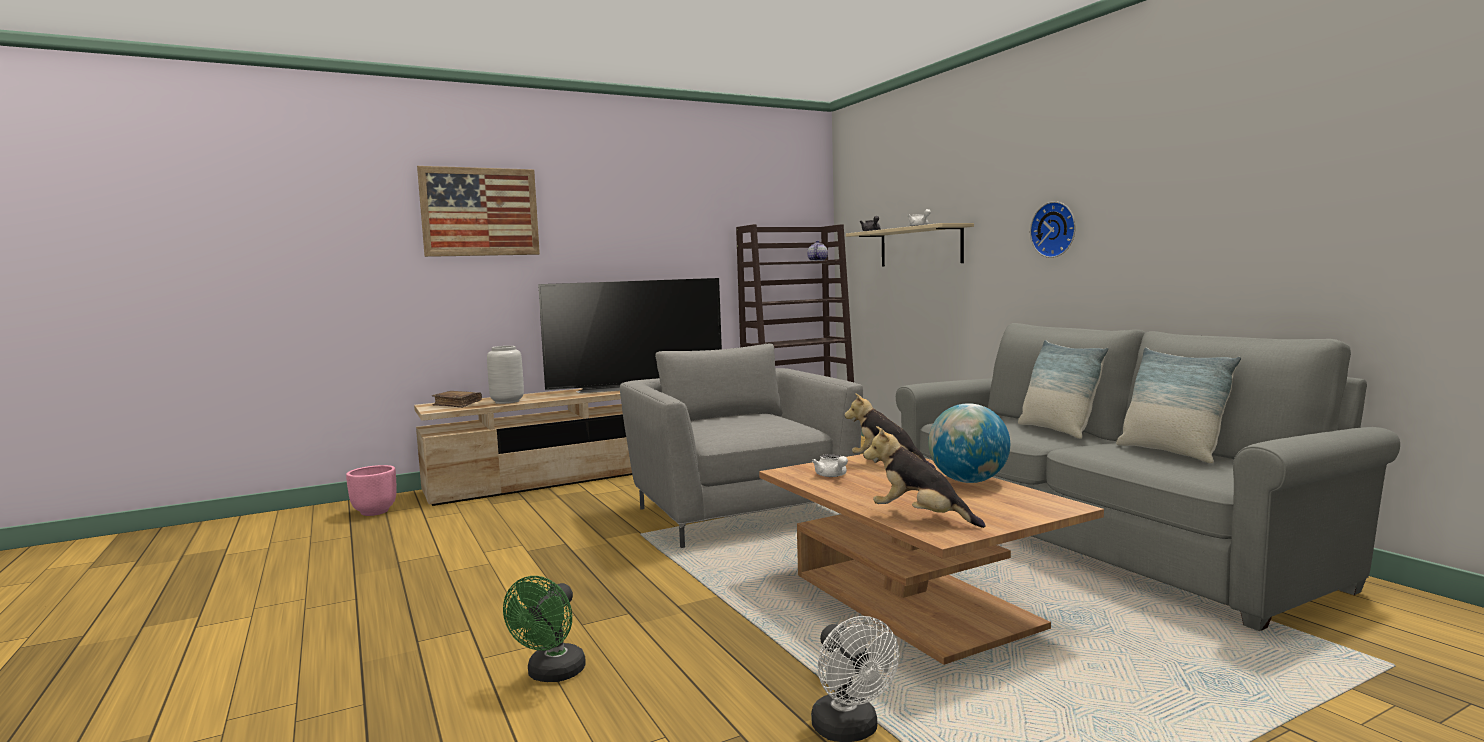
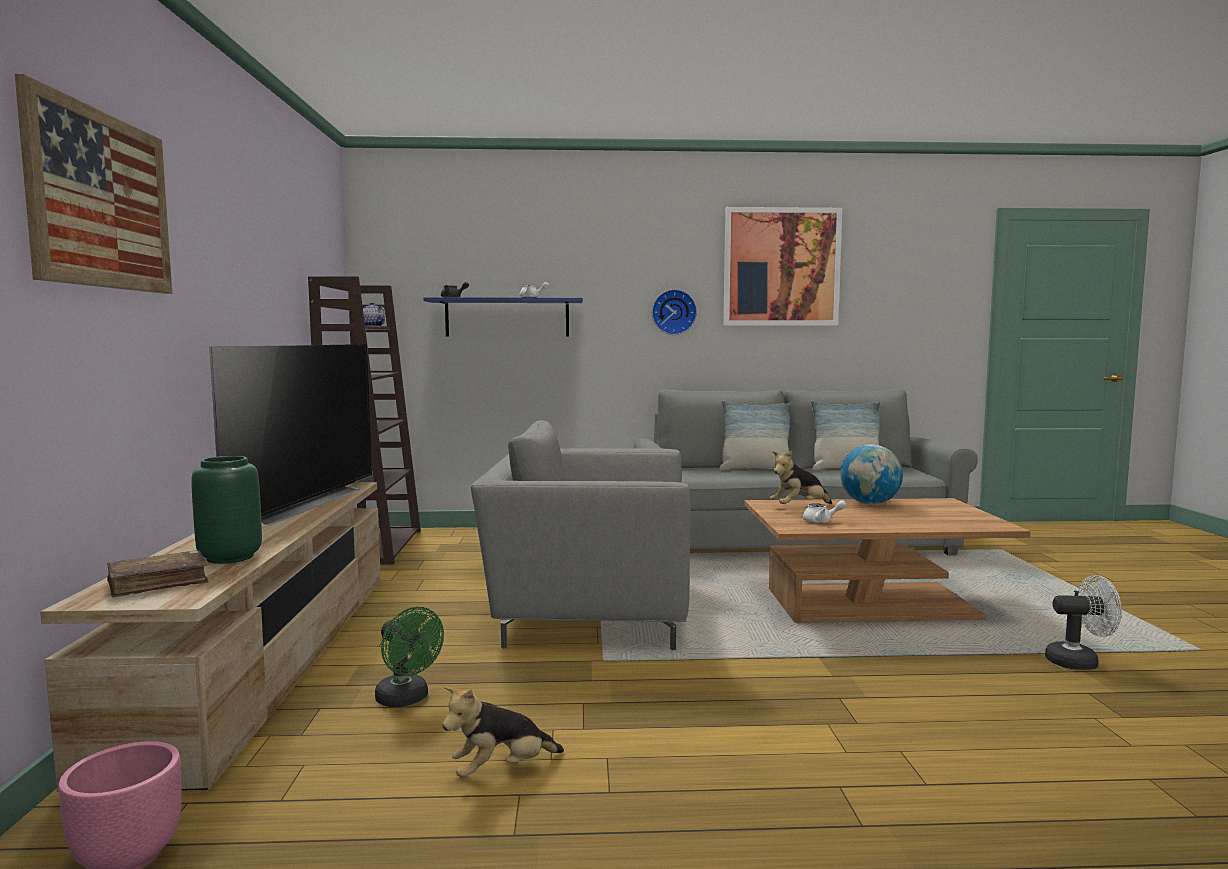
camera: 65 degrees left, 0 degrees up
grey vase [487,346,524,404] -> green vase [192,456,262,564]
green fan [503,576,586,682] -> green fan moved to [375,607,444,707]
beige shelf [846,223,974,267] -> blue shelf [423,297,583,337]
plush toy [863,426,986,528] -> plush toy moved to [442,687,564,778]
none -> picture [723,207,842,326]

